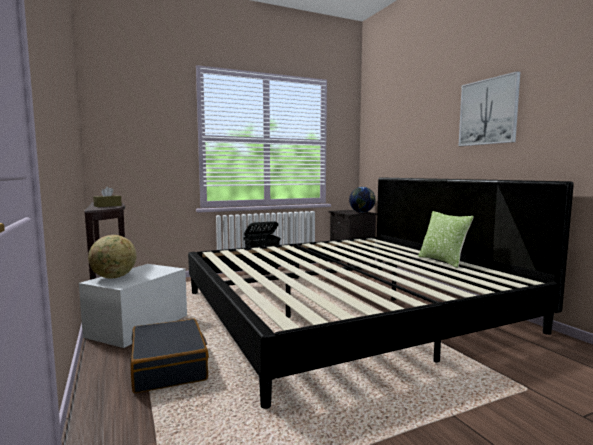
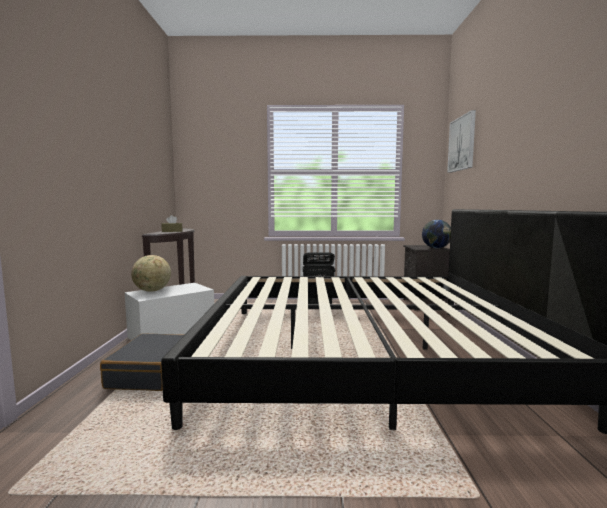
camera: 25 degrees right, 0 degrees up
pillow [418,211,474,268] -> none
picture [459,71,520,146] -> picture moved to [447,110,476,173]

